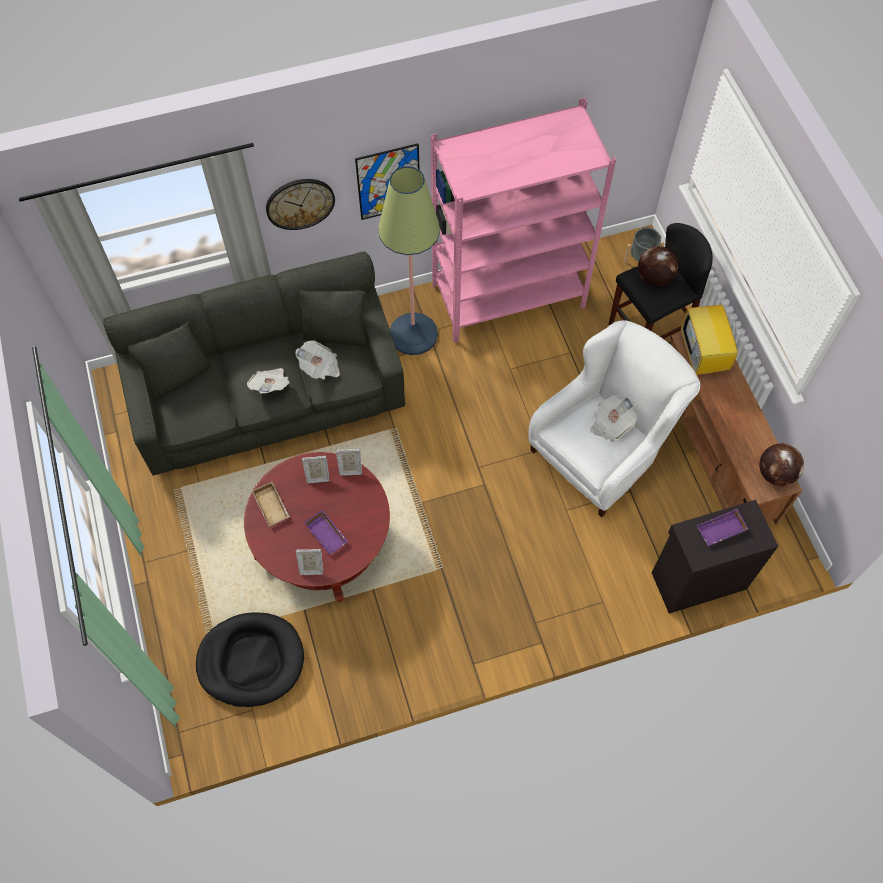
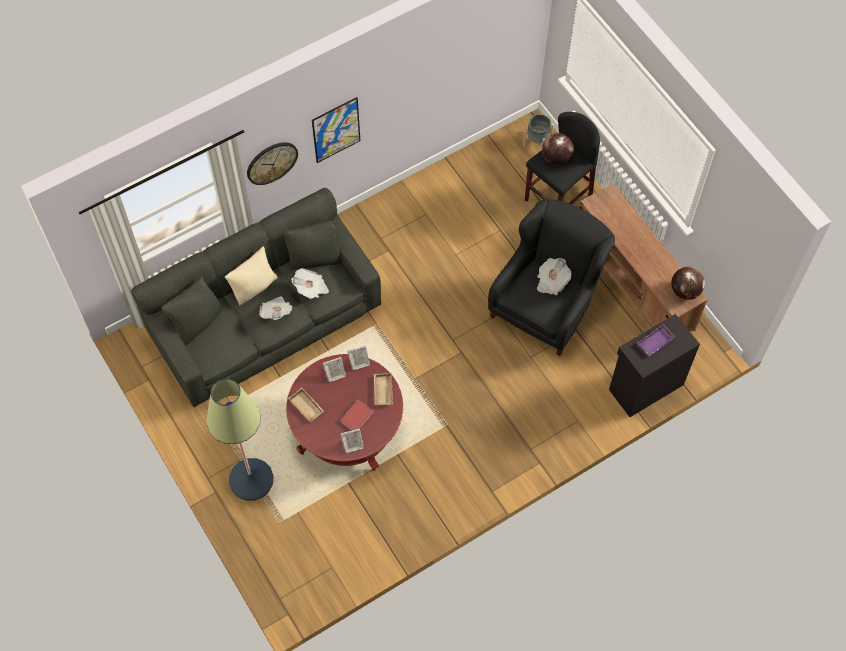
camera: 15 degrees left, 0 degrees up
black dog bed [196,612,304,707] -> none
purple tray [304,510,348,555] -> red book [340,400,374,430]
floor lamp [378,166,440,355] -> floor lamp moved to [206,378,274,501]
pink bookcase [431,98,616,343] -> none
white armchair [528,320,700,517] -> black armchair [488,199,615,356]
television [681,304,746,375] -> none
none -> beige pillow [225,246,277,305]
none -> beige tray [374,373,393,405]

